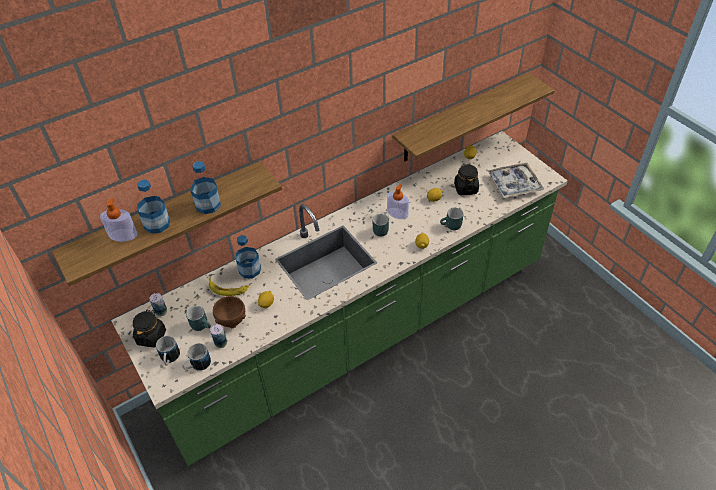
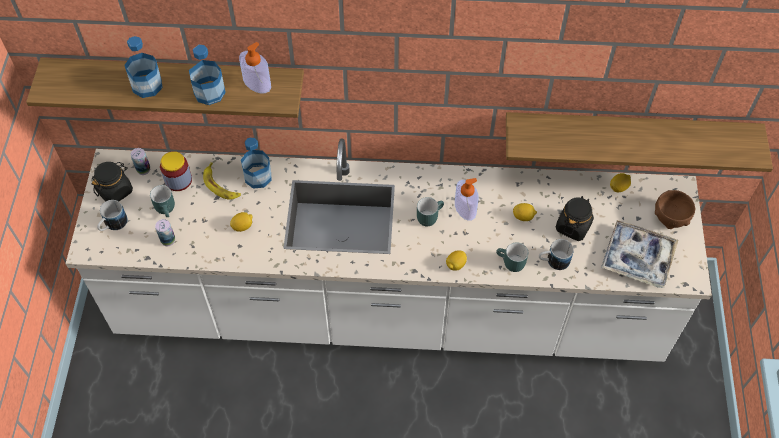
camera: 35 degrees right, 10 degrees up
soap dispenser [100,198,137,242] -> soap dispenser moved to [239,42,271,93]
green counter [111,131,568,466] -> white counter [66,138,712,362]
mug [182,343,211,371] -> mug moved to [539,239,574,270]
brown bowl [213,296,246,328] -> brown bowl moved to [655,190,695,229]
none -> jar [160,151,192,191]

